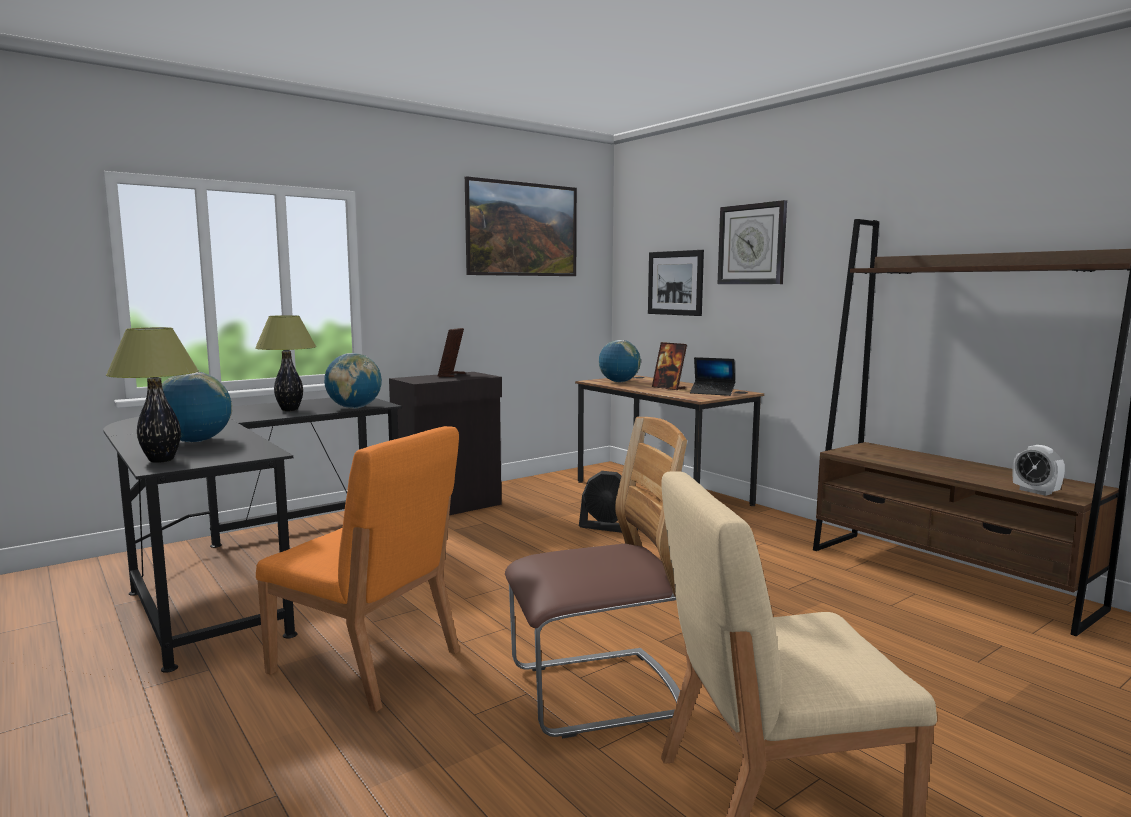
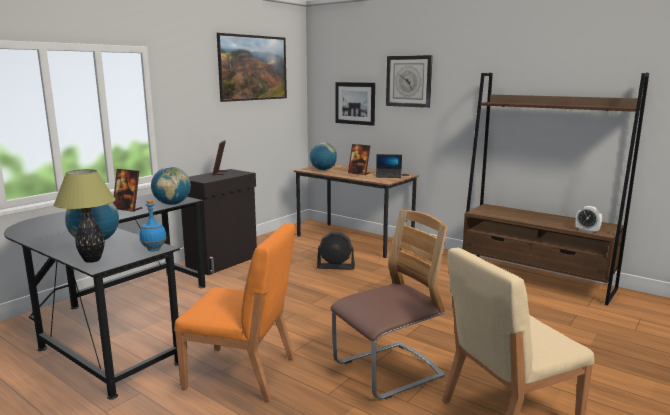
camera: 15 degrees left, 5 degrees up
table lamp [255,315,316,411] -> picture frame [113,169,142,212]
none -> blue bottle [139,200,167,251]

